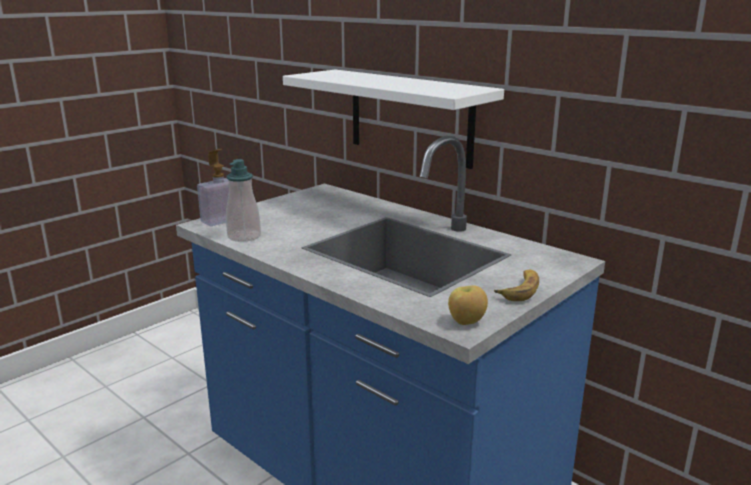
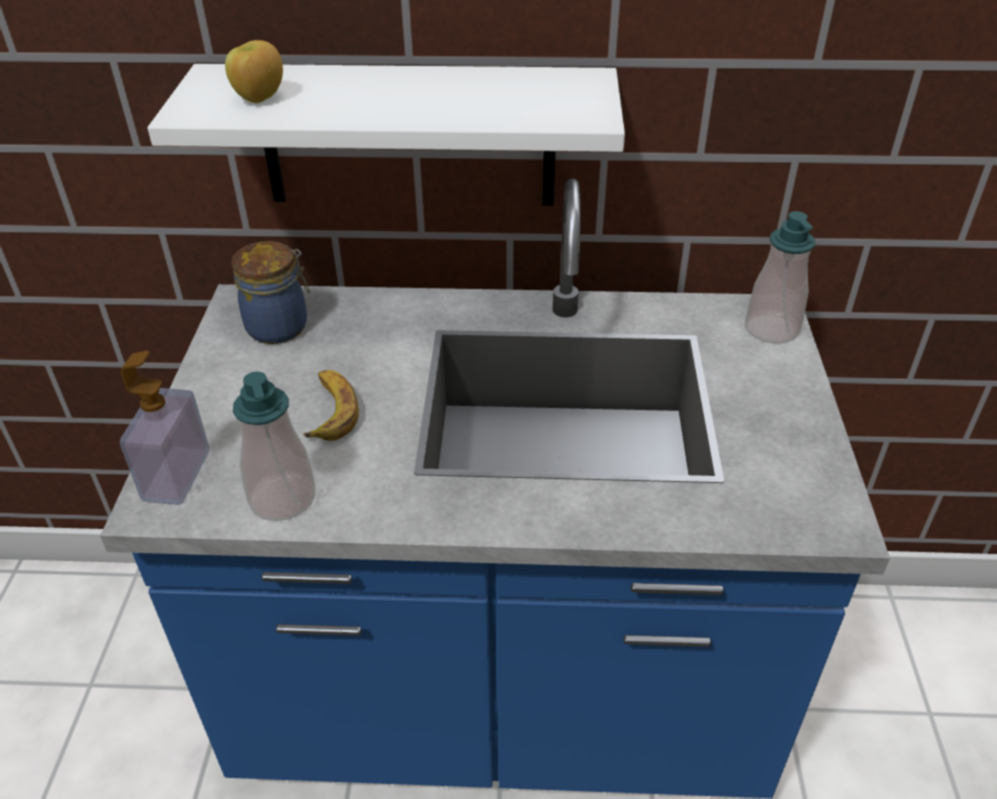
camera: 40 degrees left, 20 degrees up
apple [448,285,488,325] -> apple moved to [225,40,283,103]
banana [494,270,539,301] -> banana moved to [303,370,359,441]
none -> jar [232,241,310,344]
none -> soap dispenser [745,211,816,344]

